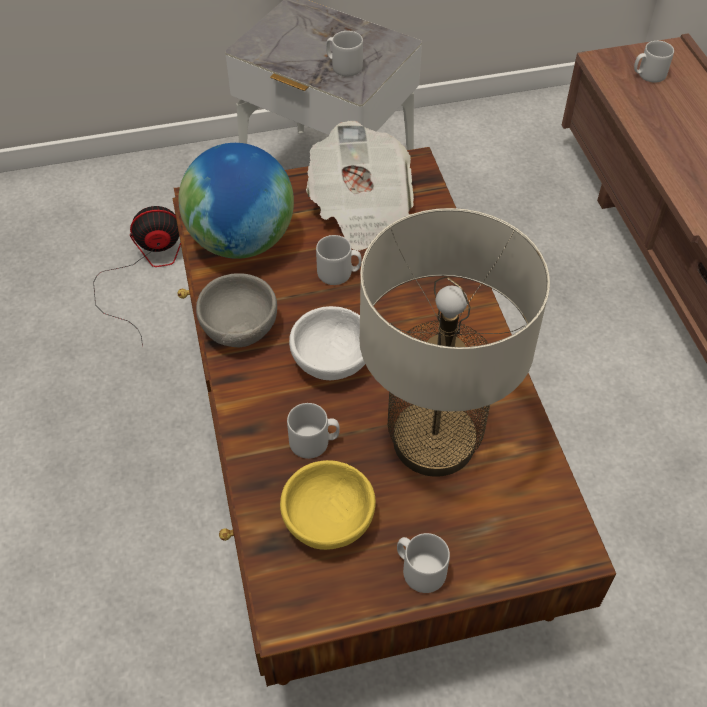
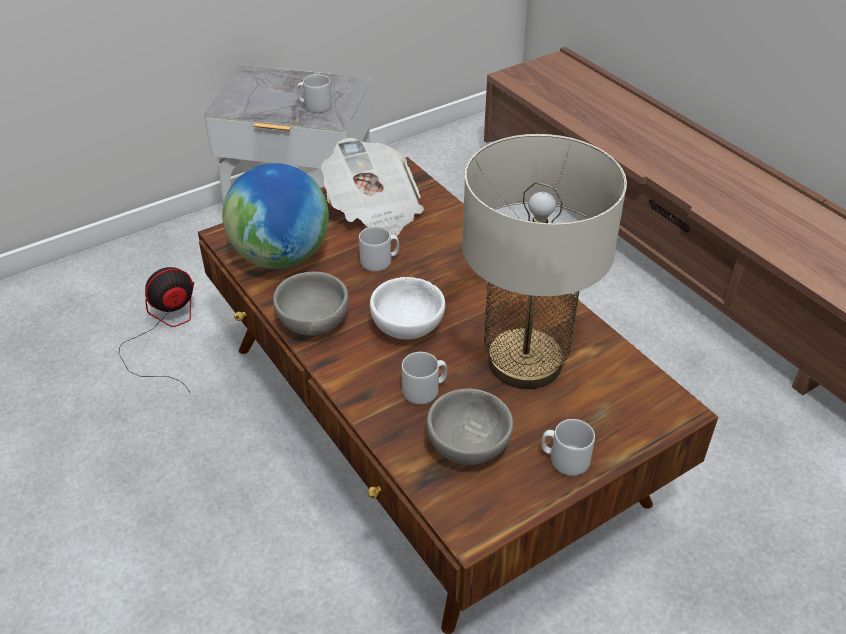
camera: 20 degrees left, 10 degrees down
yellow bowl [280,460,376,550] -> grey bowl [426,388,513,465]
grey mug [634,41,674,82] -> none

